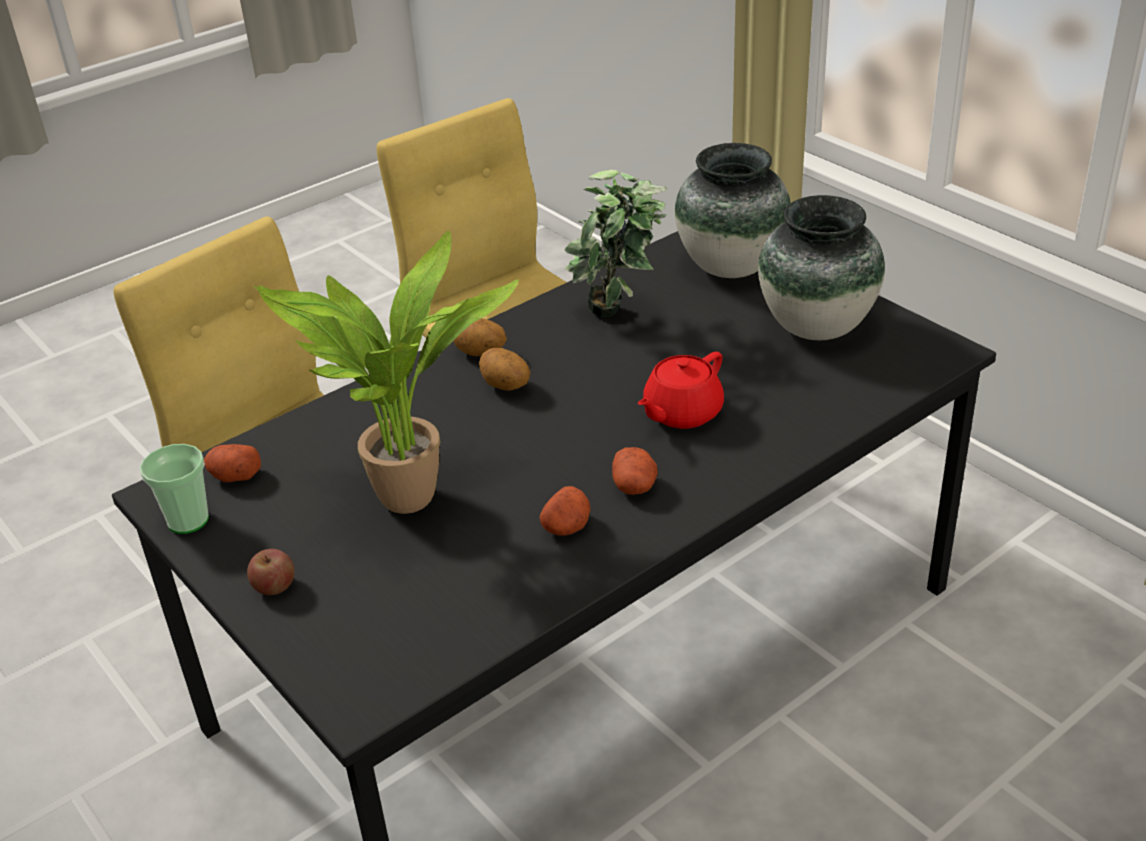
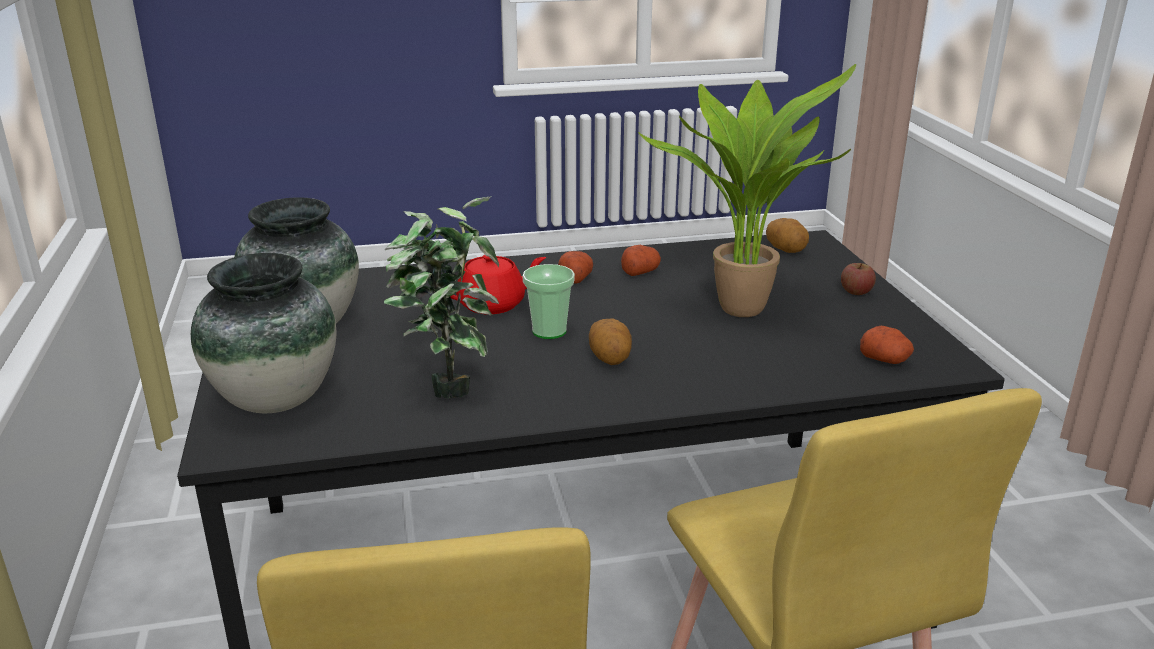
camera: 155 degrees left, 10 degrees down
cup [139,444,209,534] -> cup moved to [523,264,575,339]
potato [453,318,507,356] -> potato moved to [766,218,809,253]

